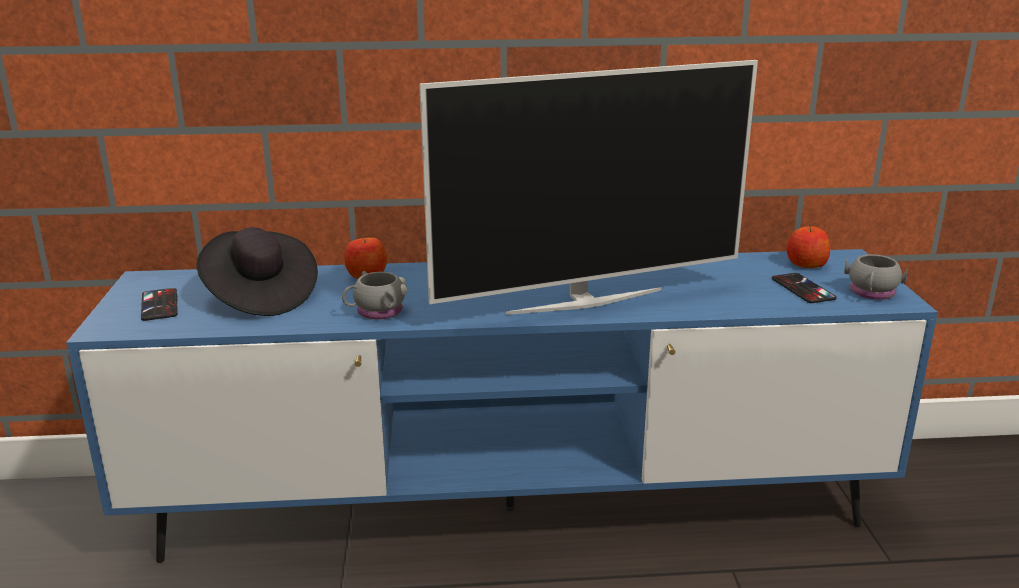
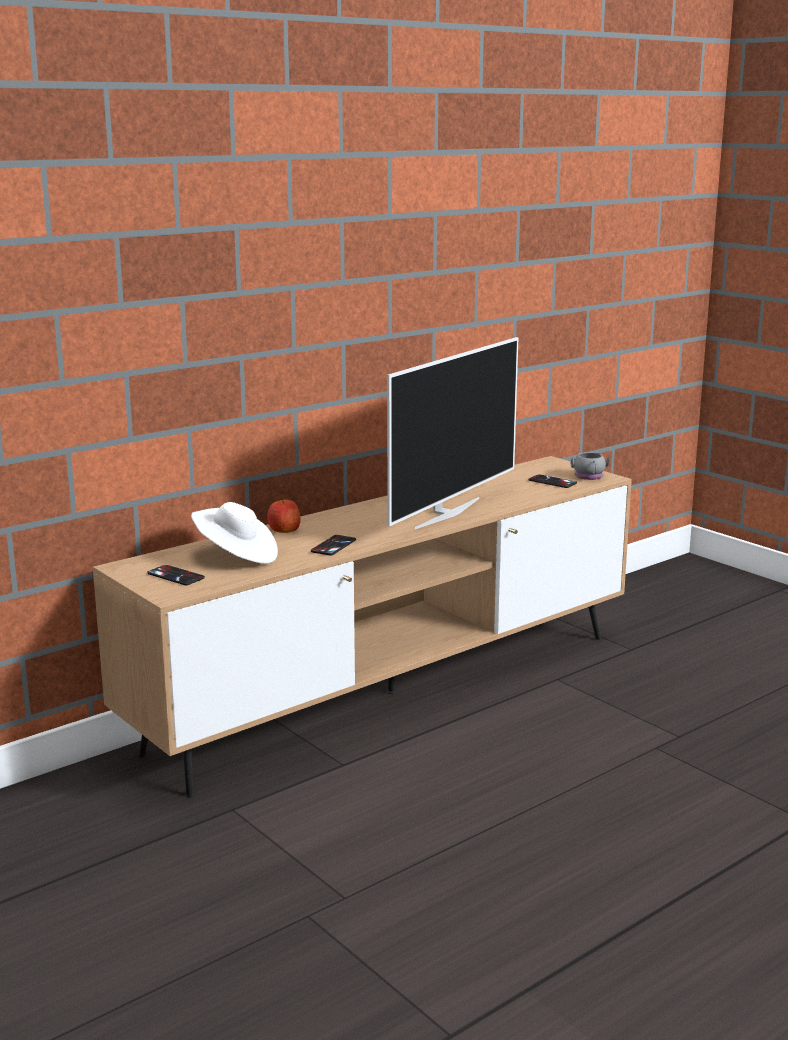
camera: 35 degrees left, 5 degrees down
blue tv stand [66,249,938,563] -> brown tv stand [93,456,632,797]
black hat [197,227,318,316] -> white hat [191,502,278,563]
grey mug [342,271,408,319] -> phone [311,535,356,555]
apple [786,224,830,268] -> none

